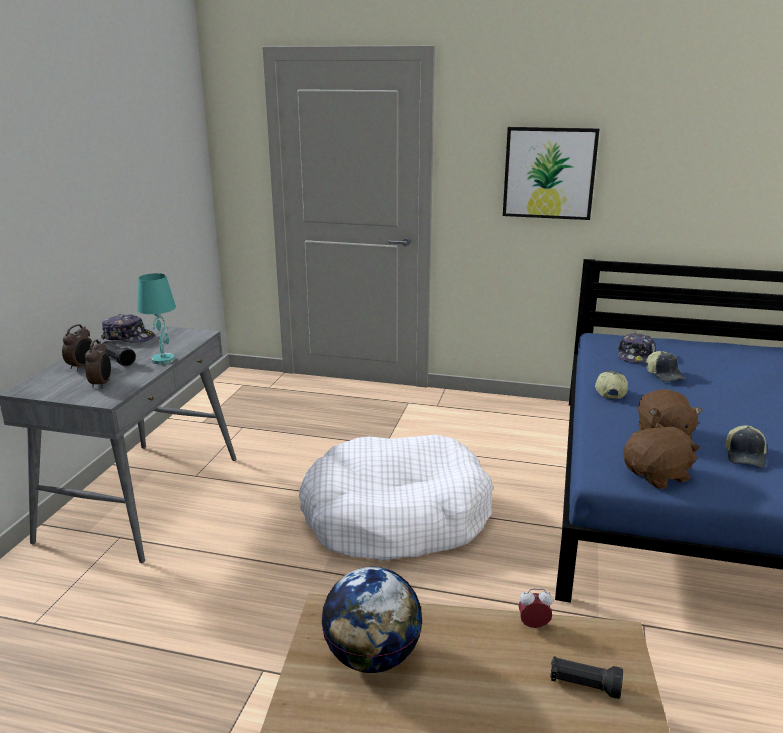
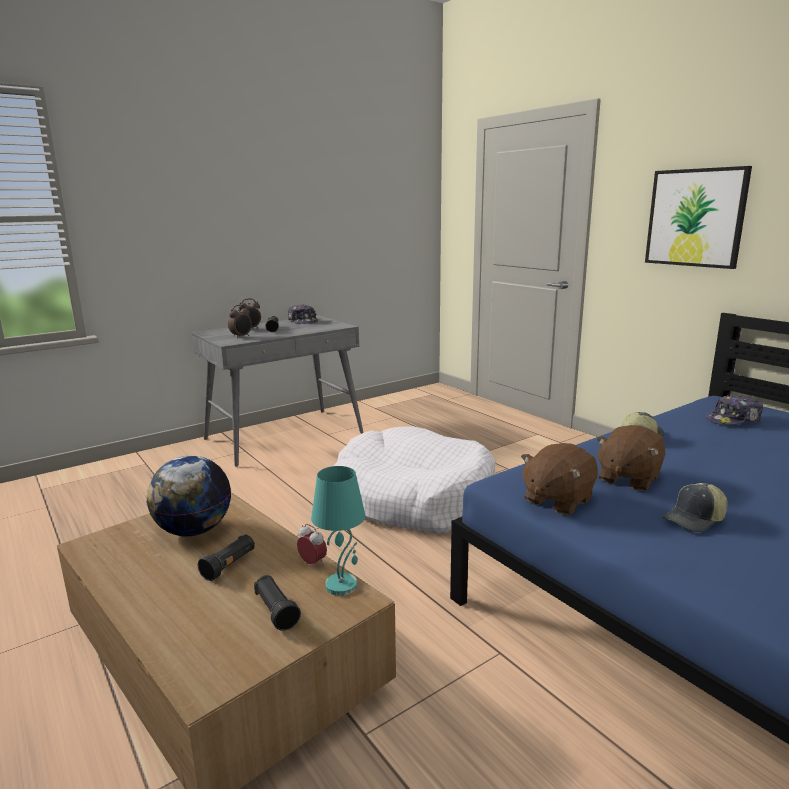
camera: 40 degrees right, 5 degrees down
turquoise table lamp [137,273,176,364] -> turquoise table lamp moved to [311,466,365,596]
brown plush toy [623,423,700,489] -> brown plush toy turned 120 degrees clockwise [521,443,598,515]
cap [646,351,686,382] -> none
none -> black flashlight [198,534,255,581]

